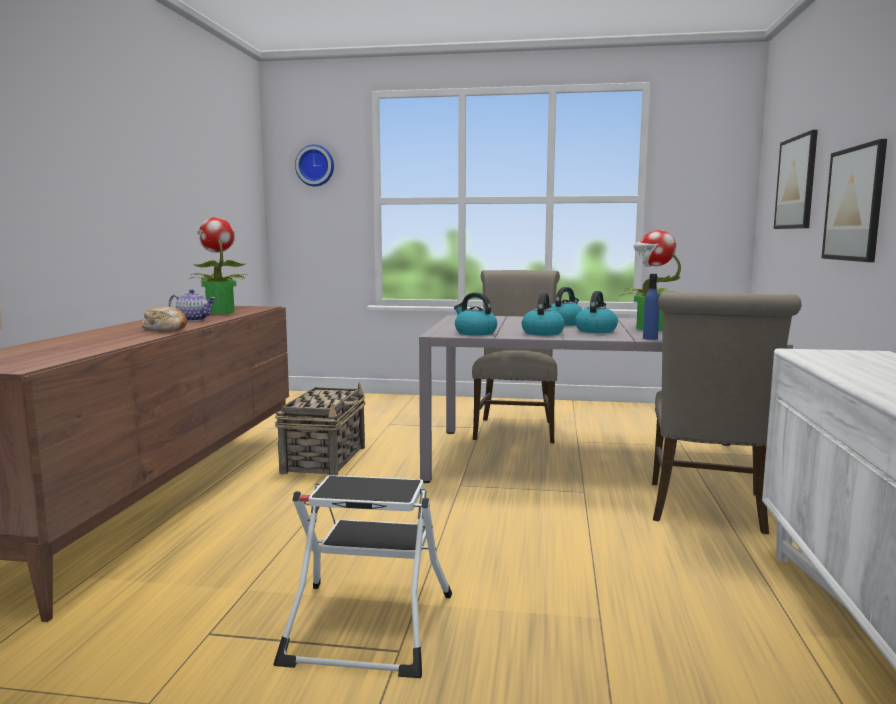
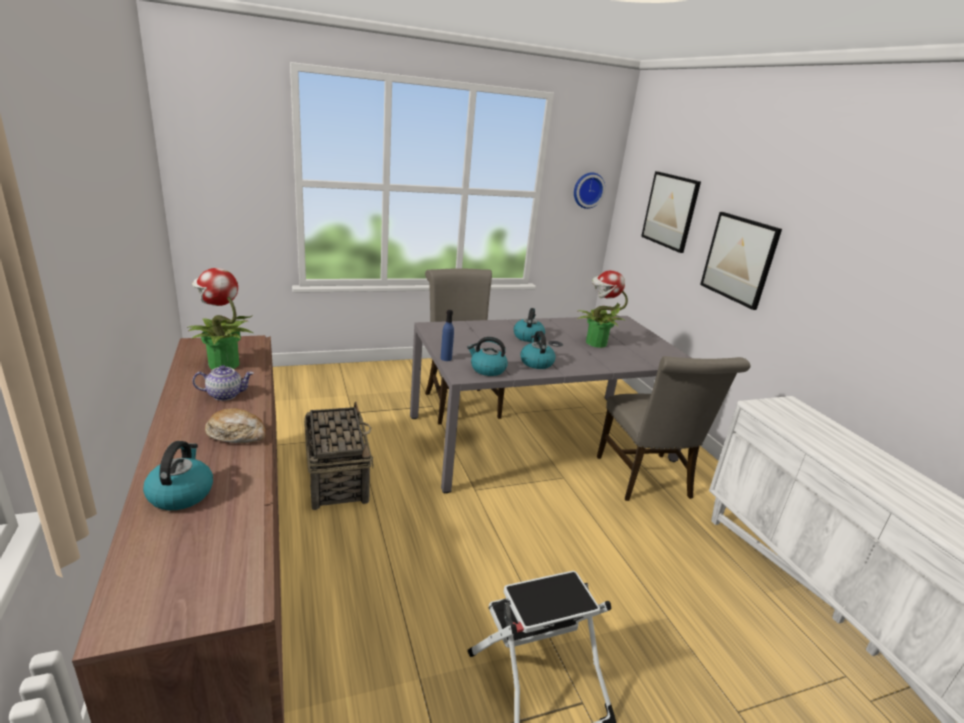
camera: 30 degrees left, 15 degrees up
wall clock [295,145,334,186] -> wall clock moved to [574,172,605,209]
kettle [575,291,618,333] -> kettle moved to [143,441,213,510]
blue bottle [643,274,659,340] -> blue bottle moved to [441,310,454,361]

